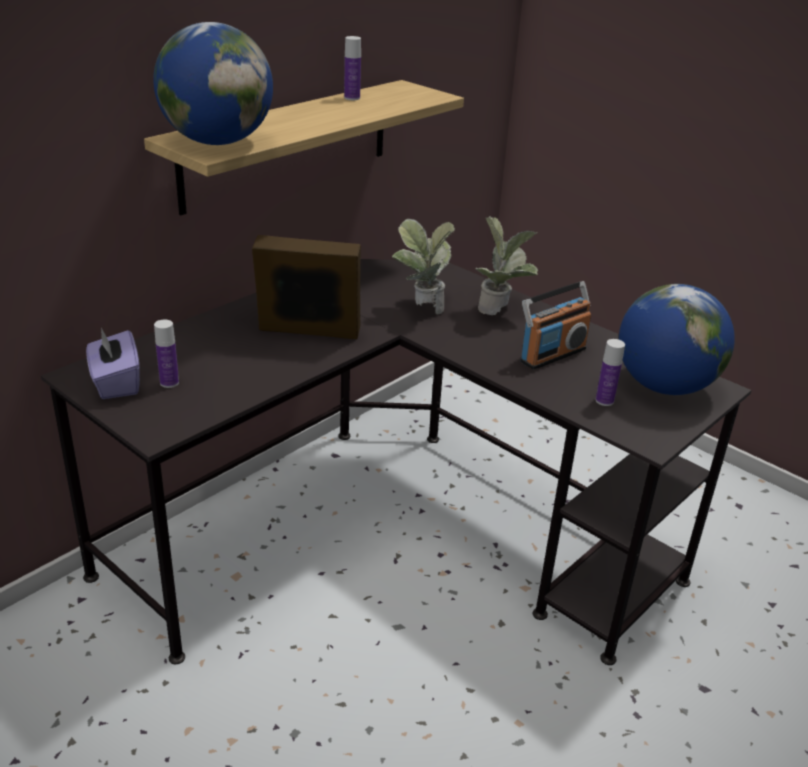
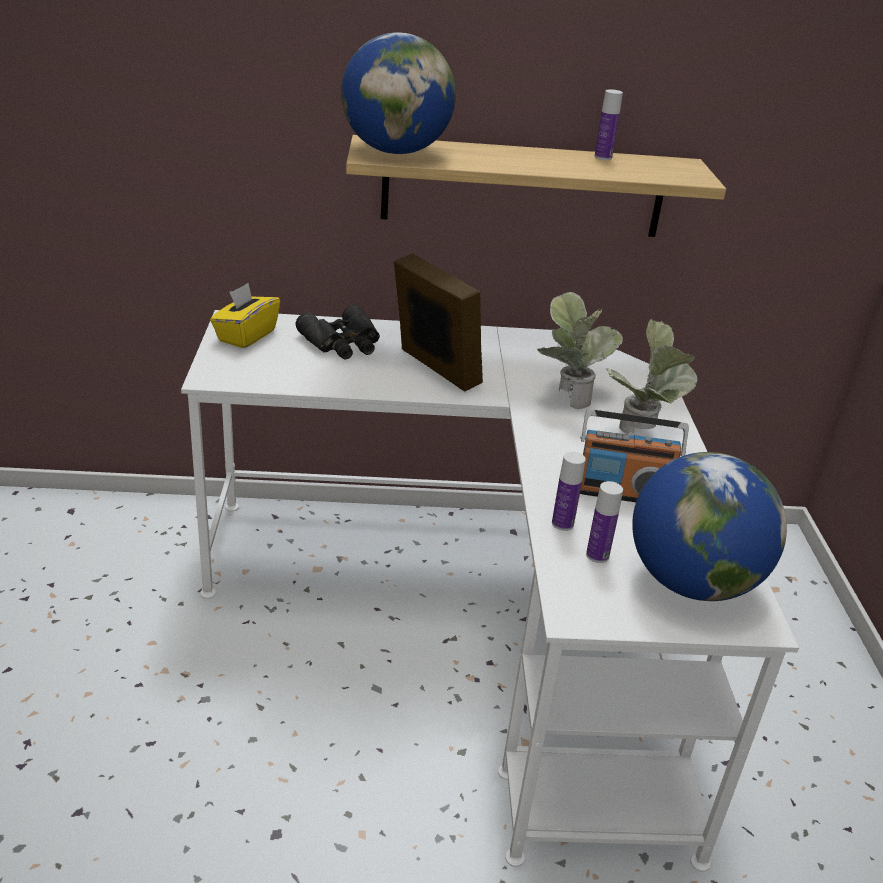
camera: 45 degrees right, 0 degrees up
black desk [41,259,752,665] -> white desk [181,310,799,872]
purple tissue box [86,328,140,399] -> yellow tissue box [210,283,280,348]
bottle [154,319,179,388] -> bottle moved to [552,452,586,531]
none -> black binoculars [296,305,380,359]

